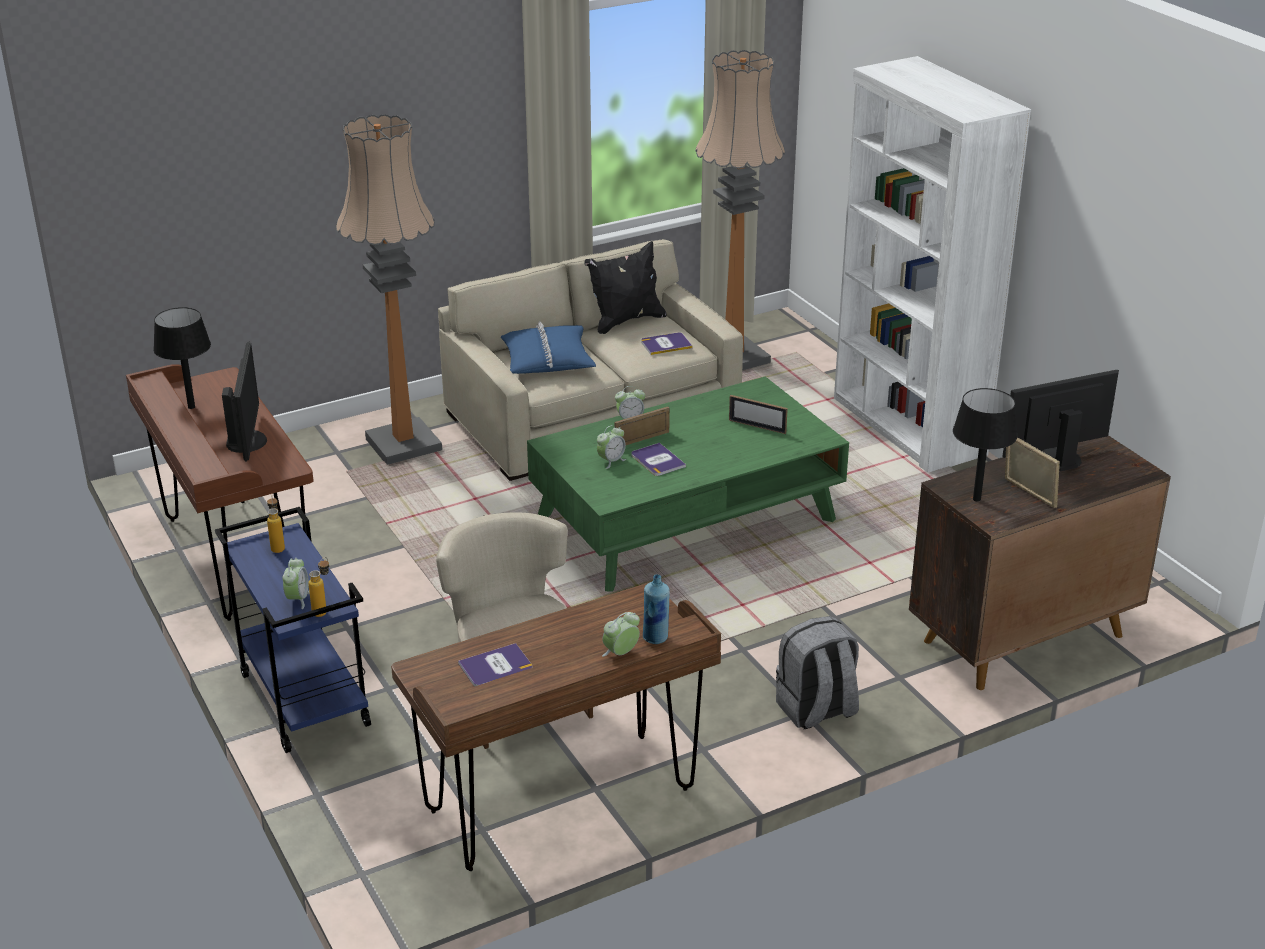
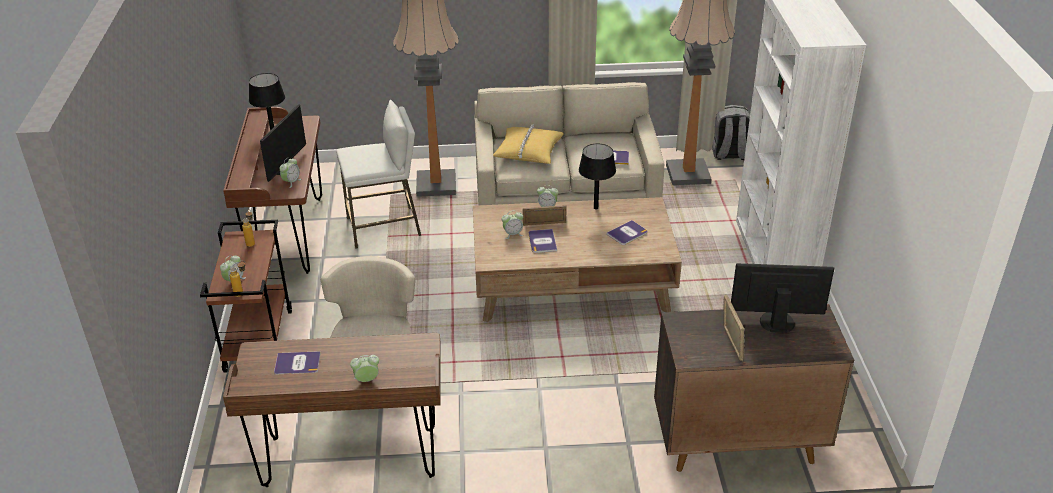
camera: 25 degrees right, 5 degrees up
blue cart [215,507,371,753] -> brown cart [200,220,292,373]
blue pillow [501,321,596,374] -> yellow pillow [493,124,564,164]
green coffee table [527,376,849,592] -> brown coffee table [473,197,682,322]
black pillow [584,241,666,334] -> none
blue bottle [643,574,670,644] -> none
picture frame [729,395,788,434] -> book [607,220,647,245]
grey backpack [776,616,859,729] -> grey backpack moved to [712,105,750,160]
black table lamp [953,388,1017,501] -> black table lamp moved to [579,144,616,209]
none -> alarm clock [279,158,301,188]
none -> white stool [336,100,421,249]

